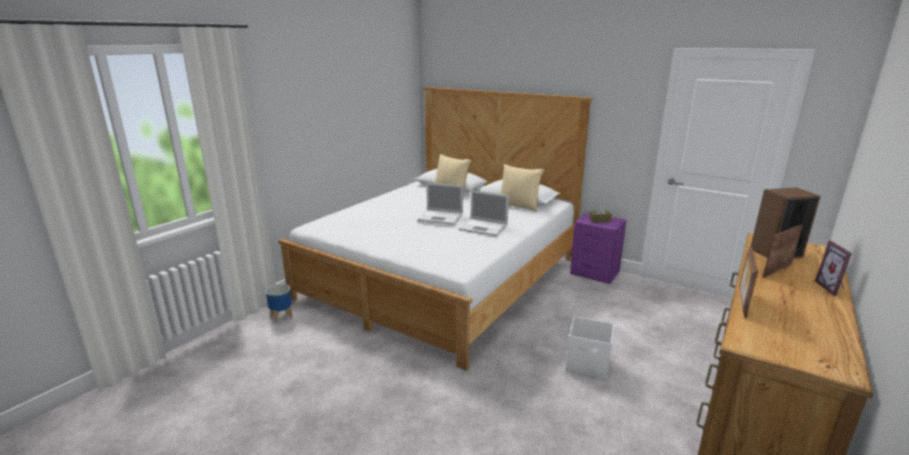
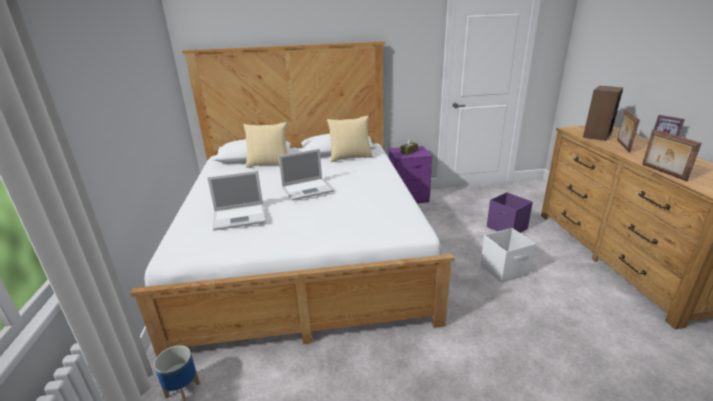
camera: 40 degrees left, 5 degrees up
laptop [458,190,509,236] -> laptop moved to [207,171,266,230]
none -> purple storage box [487,192,533,233]

